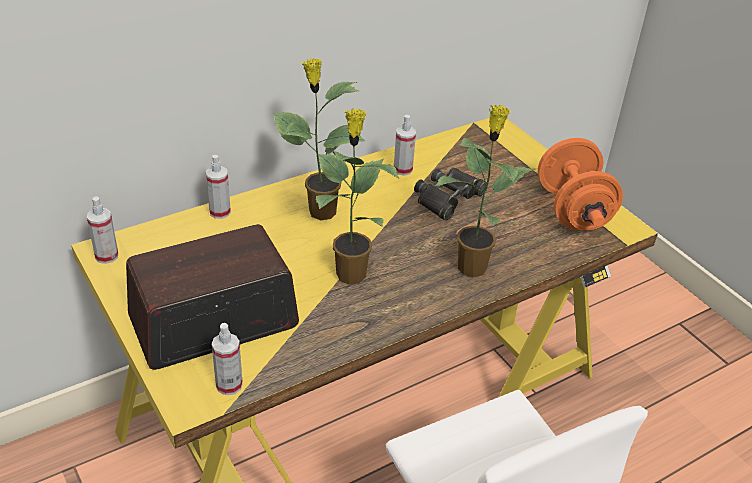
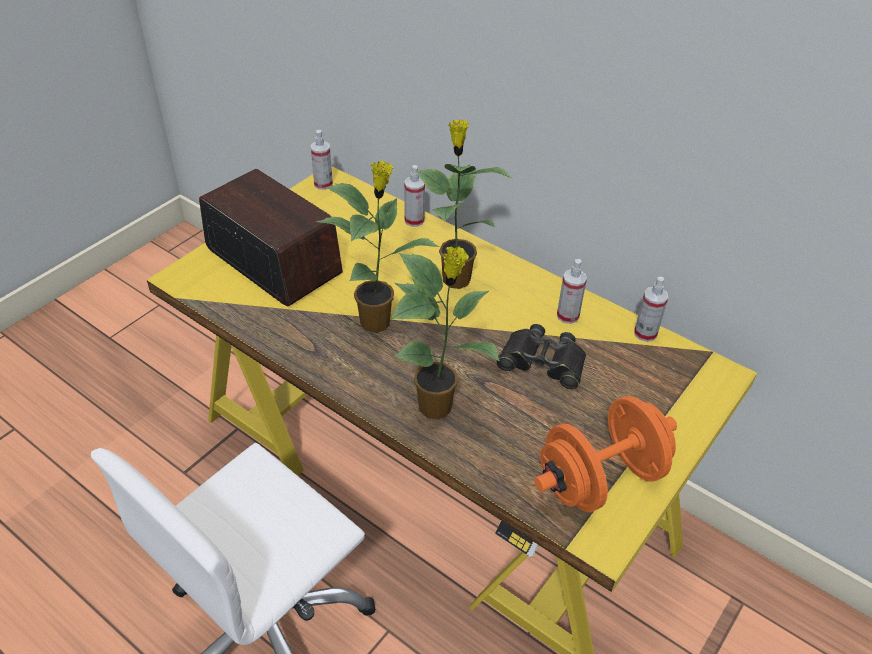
camera: 70 degrees right, 5 degrees up
spray bottle [212,323,243,395] -> spray bottle moved to [634,277,668,342]

